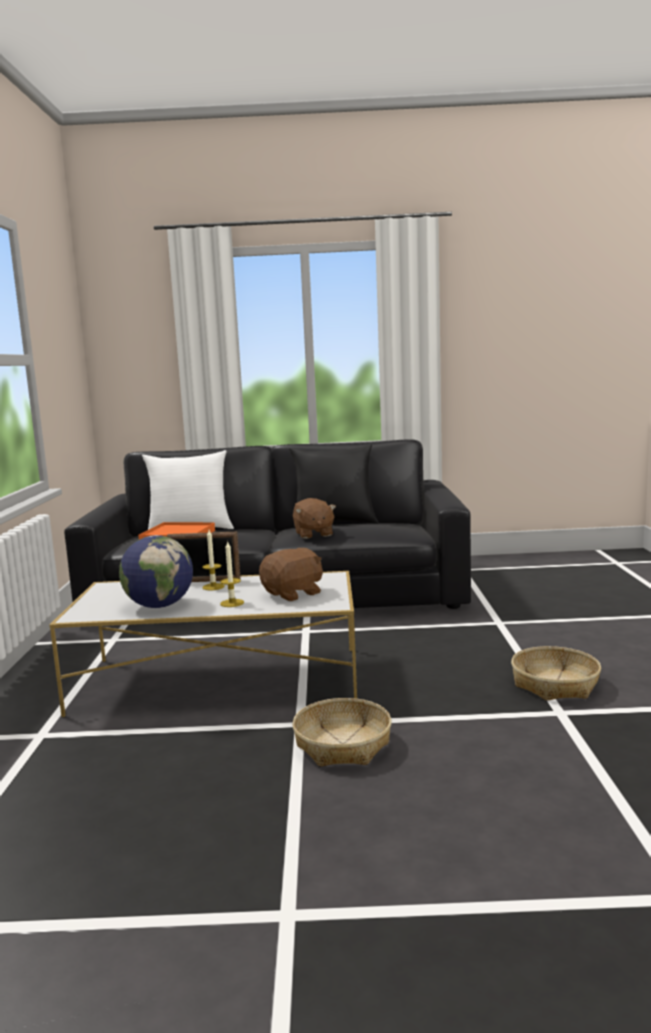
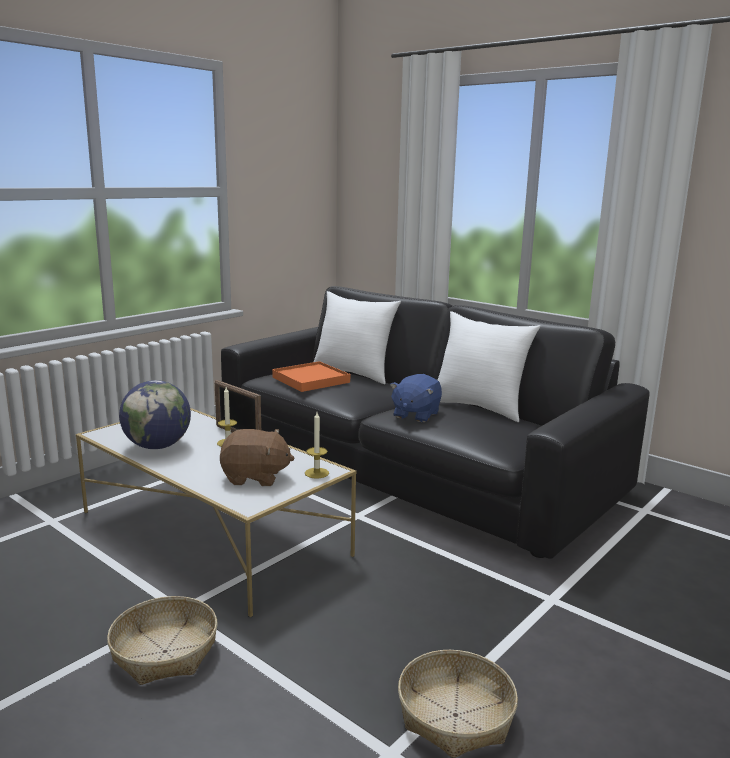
camera: 40 degrees right, 5 degrees up
candle [220,541,244,607] -> candle moved to [305,412,329,479]
black pillow [289,444,379,529] -> white pillow [438,311,540,422]
brown plush toy [293,498,336,539] -> blue plush toy [390,374,442,422]

